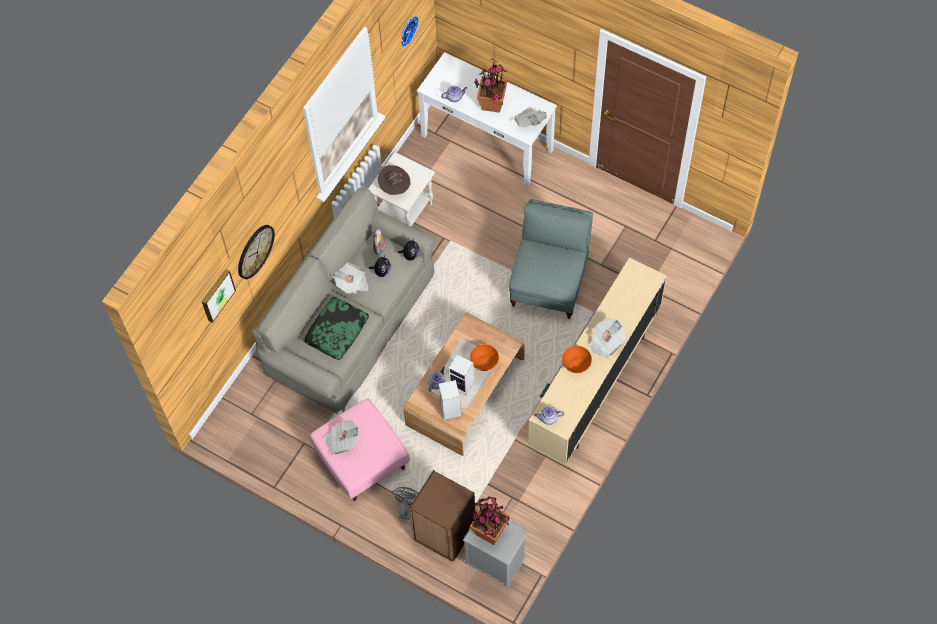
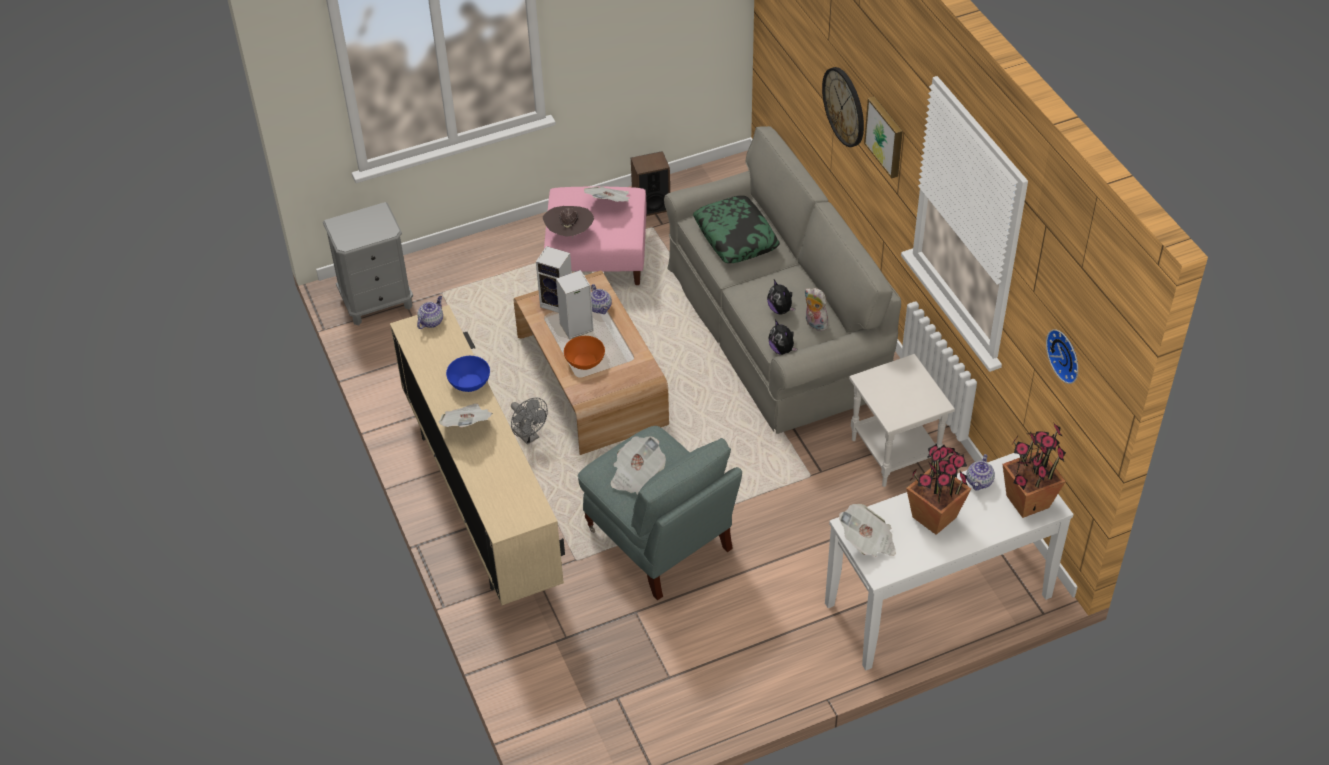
camera: 125 degrees right, 15 degrees down
picture [202,269,236,323] -> picture moved to [864,97,903,178]
newspaper [332,262,369,294] -> newspaper moved to [610,436,666,495]
brown hat [378,165,411,195] -> brown hat moved to [543,206,594,239]
grey fan [392,487,418,520] -> grey fan moved to [511,398,548,445]
brown bookcase [409,470,475,562] -> none
potted plant [470,496,511,545] -> potted plant moved to [1002,422,1066,518]
orange bowl [562,346,592,373] -> blue bowl [446,356,490,392]
none -> speaker [631,151,670,216]

